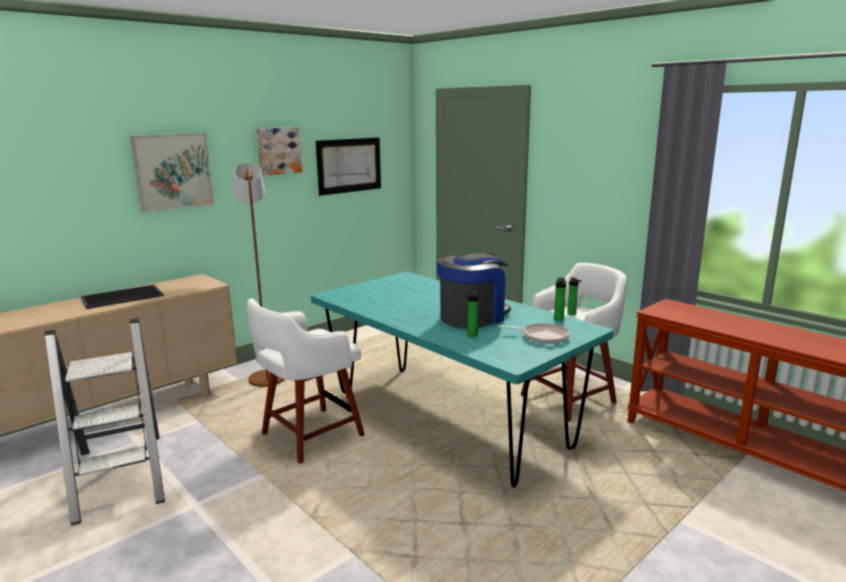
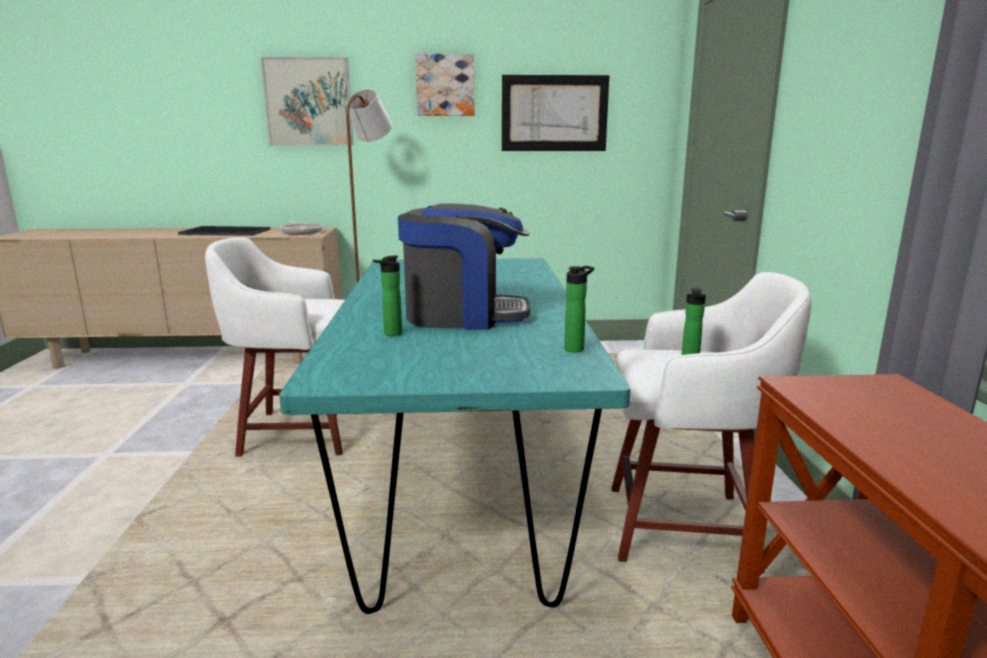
camera: 40 degrees right, 0 degrees up
grey step ladder [44,318,165,526] -> none
frying pan [498,323,570,344] -> frying pan moved to [280,221,323,235]

